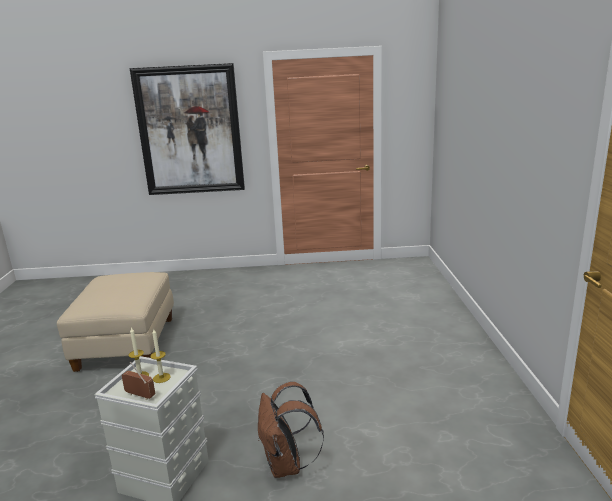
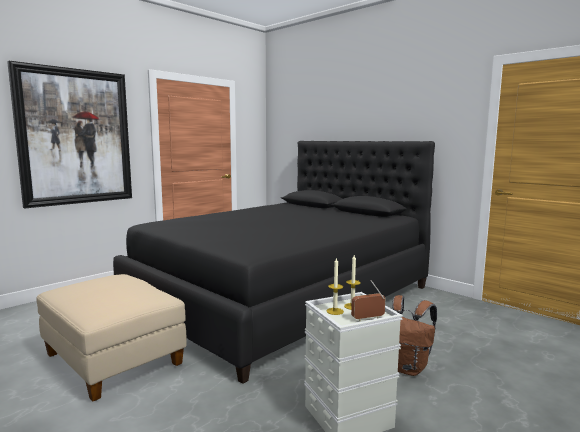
camera: 45 degrees left, 10 degrees down
none -> black bed [113,141,435,384]

